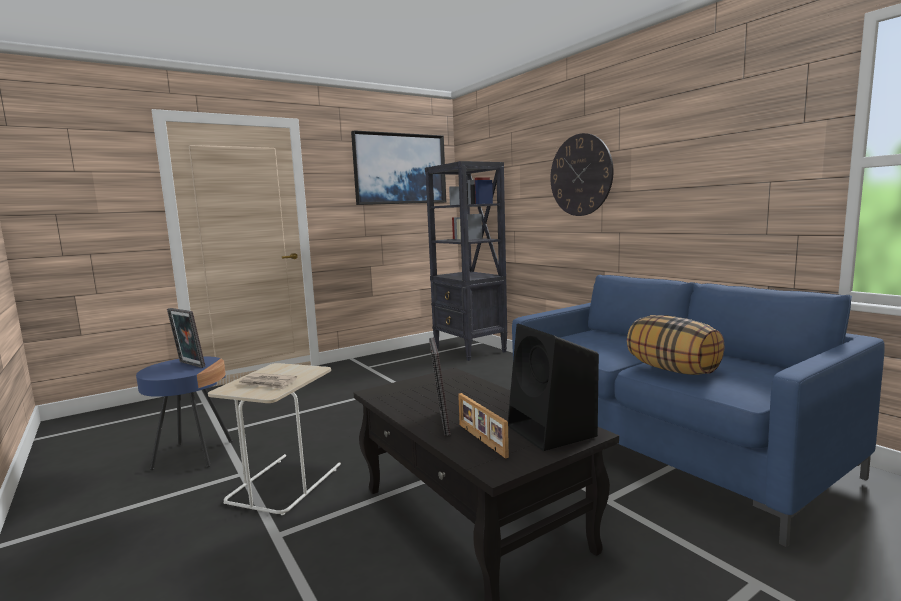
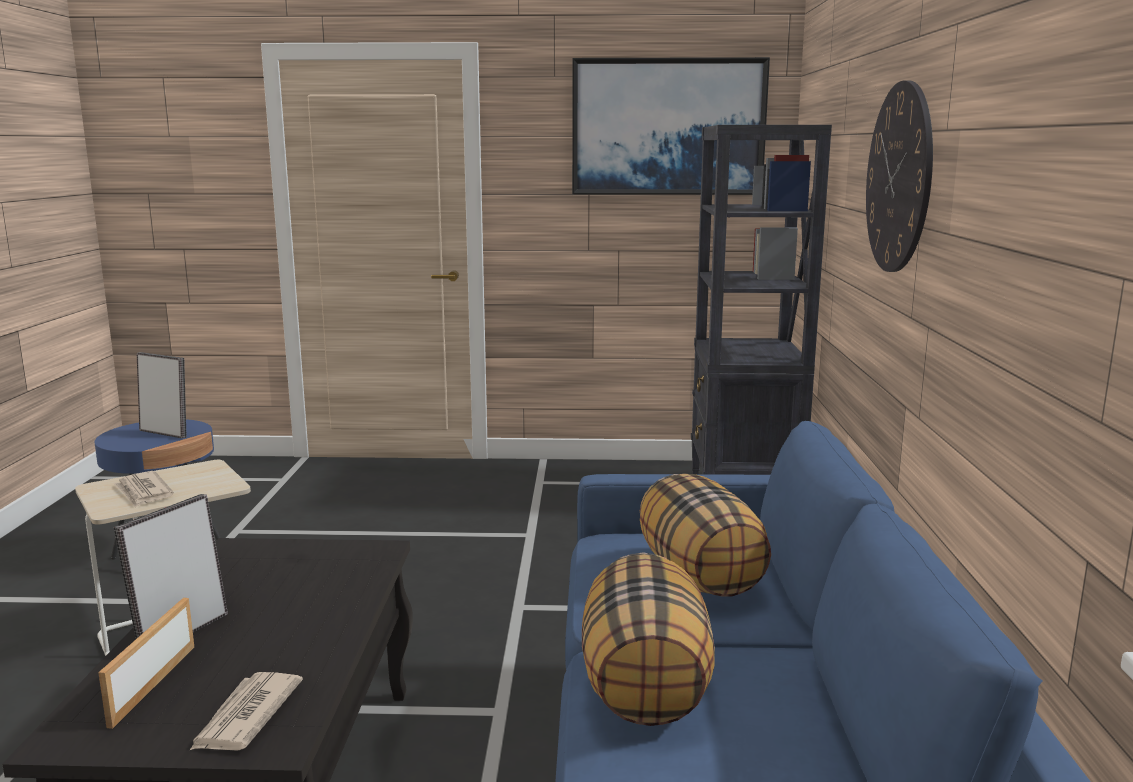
camera: 35 degrees right, 5 degrees up
picture frame [167,308,206,368] -> picture frame turned 135 degrees clockwise [137,352,187,438]
black speaker [508,324,599,451] -> newspaper [189,672,303,751]
none -> pillow [640,474,771,597]

